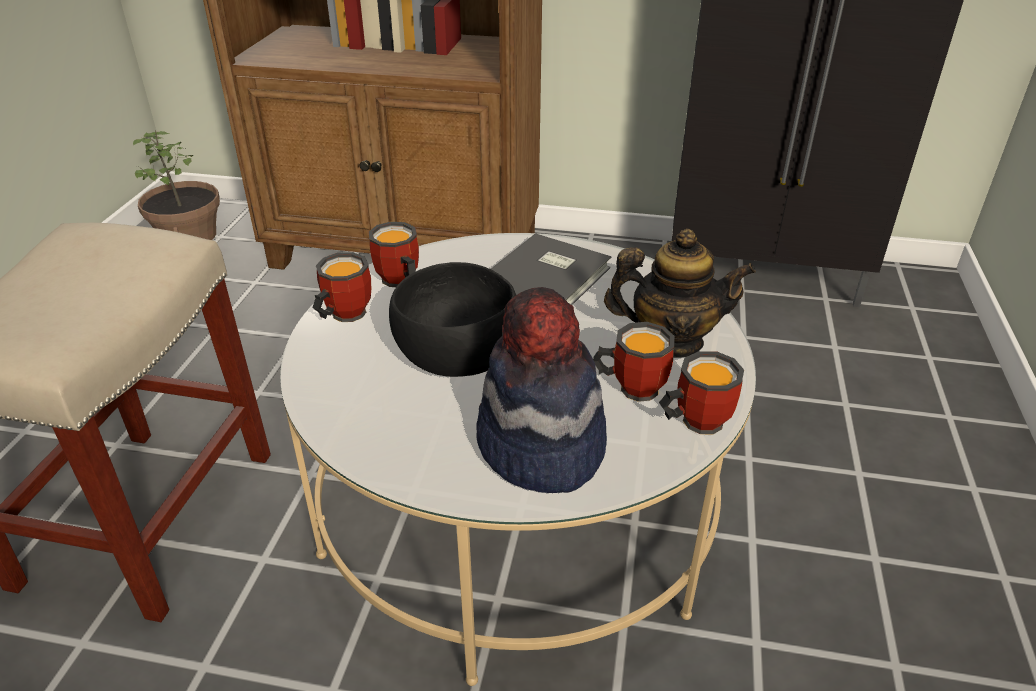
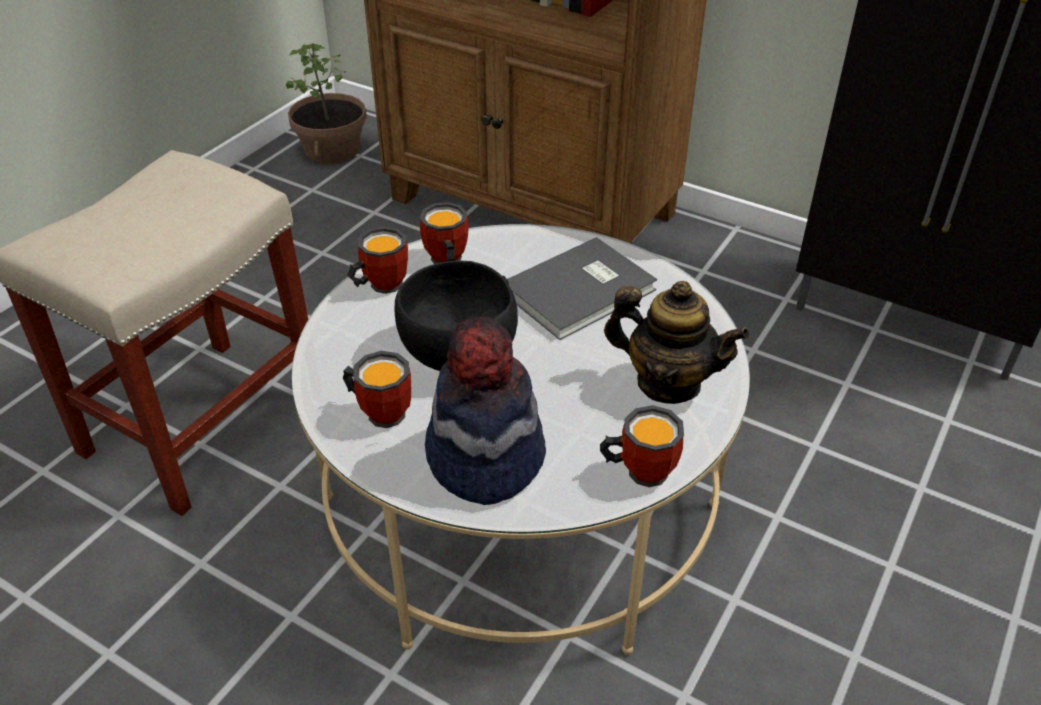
camera: 20 degrees right, 5 degrees up
mug [593,322,675,402] -> mug moved to [343,351,411,428]

